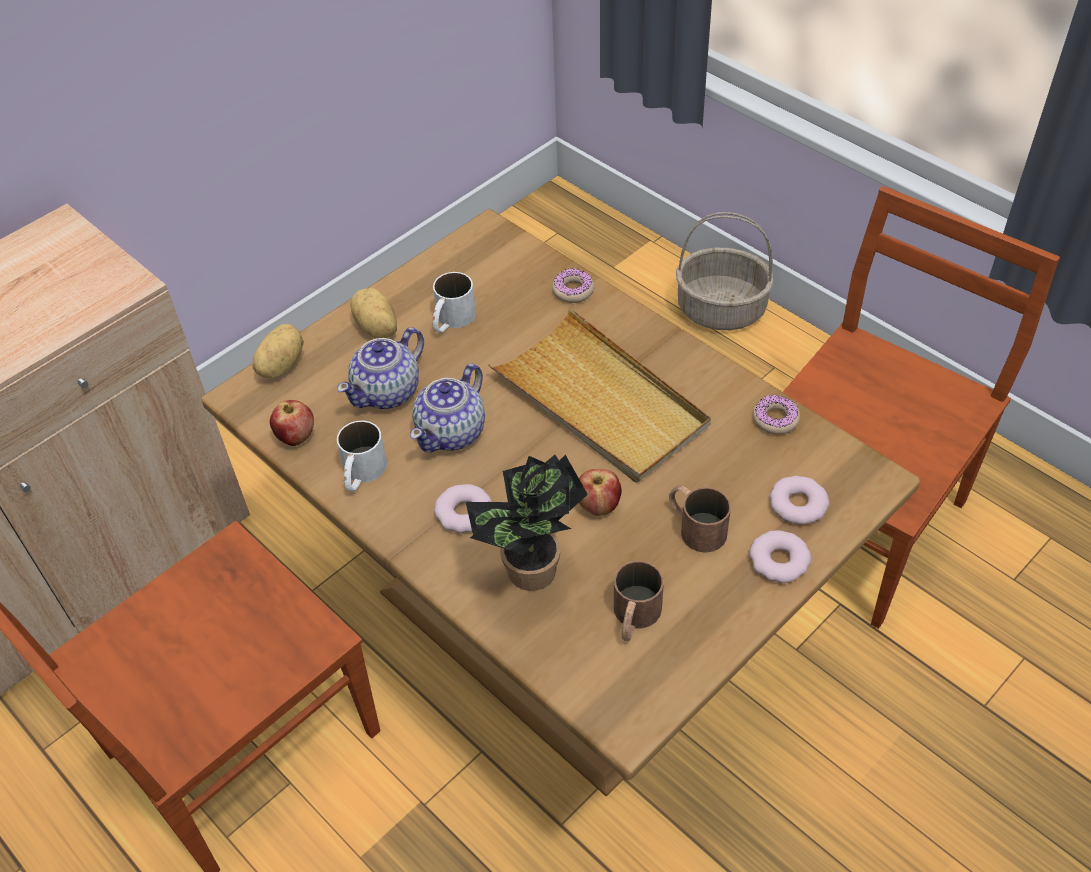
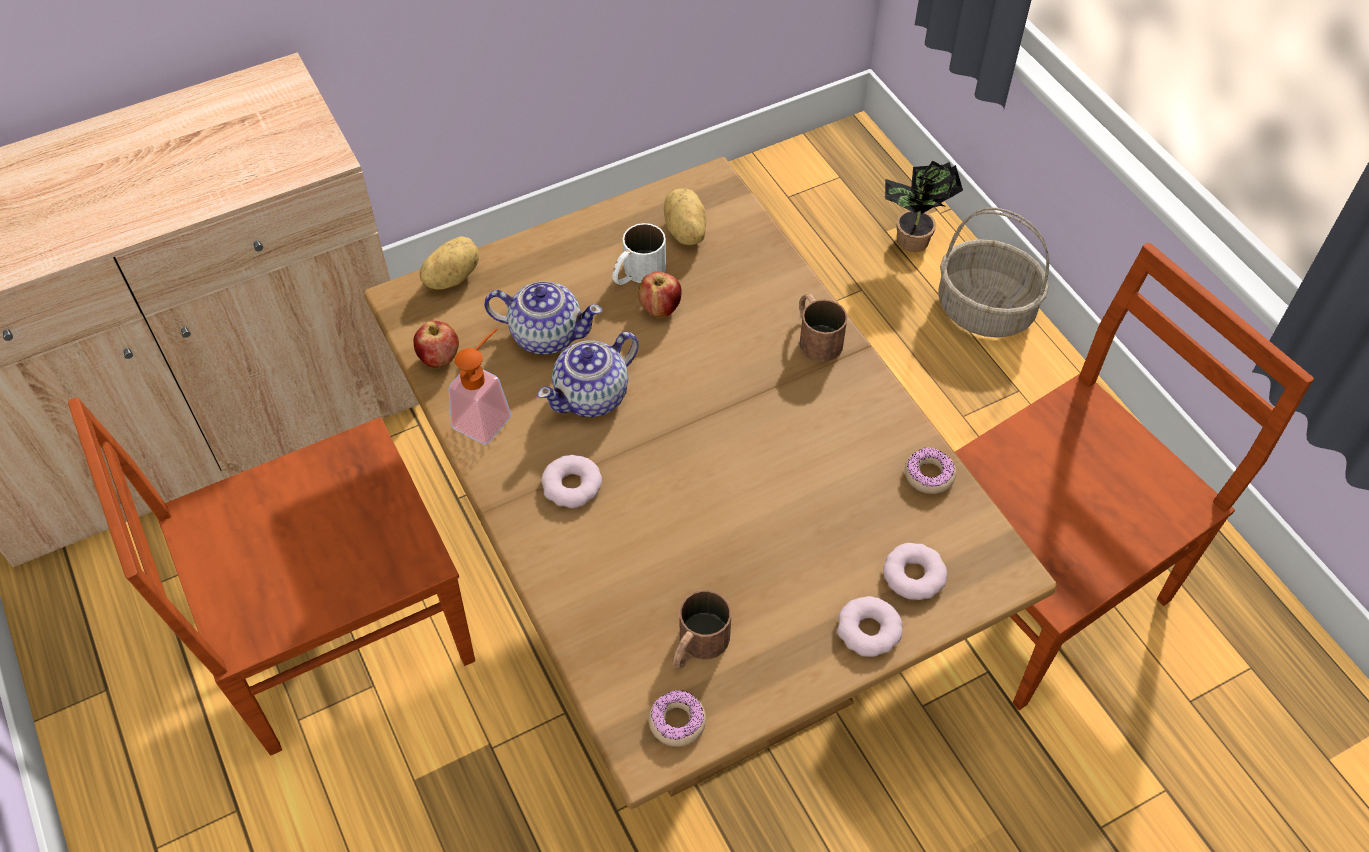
camera: 15 degrees right, 5 degrees up
teapot [337,328,424,409] -> teapot turned 135 degrees counterclockwise [484,281,602,355]
white mug [337,420,387,492] -> soap dispenser [448,328,511,445]
potato [351,288,397,339] -> potato moved to [664,188,707,245]
potted plant [466,455,588,591] -> potted plant moved to [884,160,963,252]
beige tray [488,308,711,483] -> none
donut [552,268,594,303] -> donut moved to [649,690,706,747]
apple [579,469,622,516] -> apple moved to [638,272,682,317]
brown mug [669,486,731,553] -> brown mug moved to [799,294,848,362]

